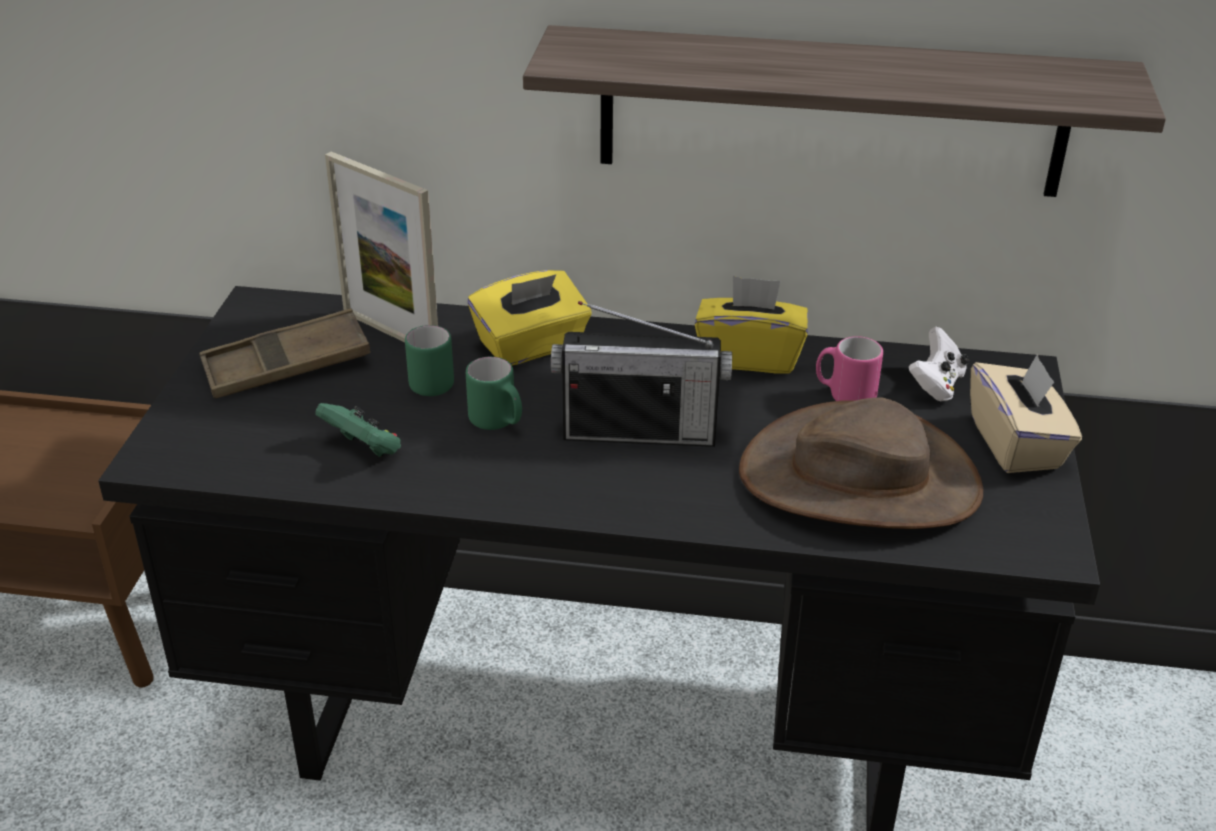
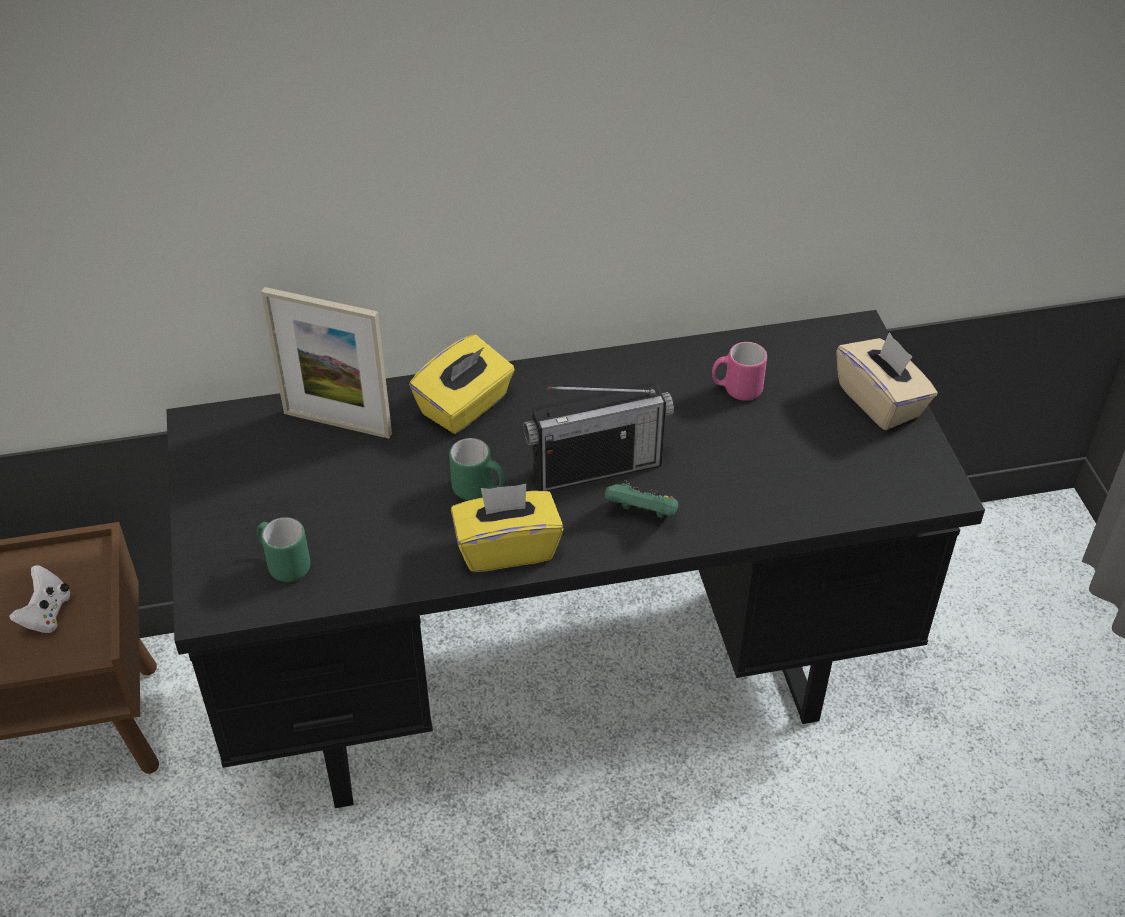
camera: 20 degrees left, 10 degrees up
brown tray [199,308,371,398] -> none
green game controller [315,403,401,457] -> green game controller moved to [605,480,678,518]
green mug [405,325,454,396] -> green mug moved to [257,517,310,582]
shelf [523,25,1166,197] -> none
yellow tissue box [695,276,808,374] -> yellow tissue box moved to [451,484,564,572]
brown hat [739,397,983,529] -> none
white game controller [908,326,969,401] -> white game controller moved to [9,565,70,633]

